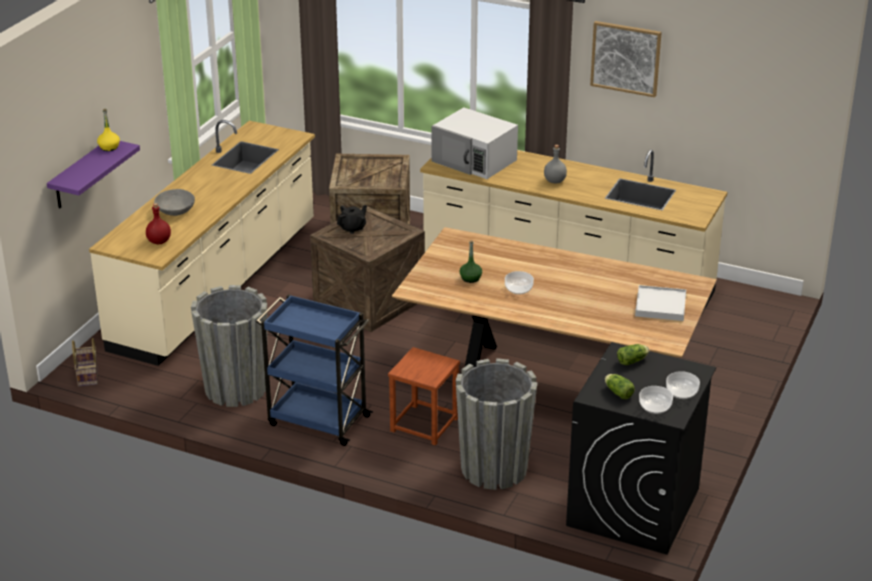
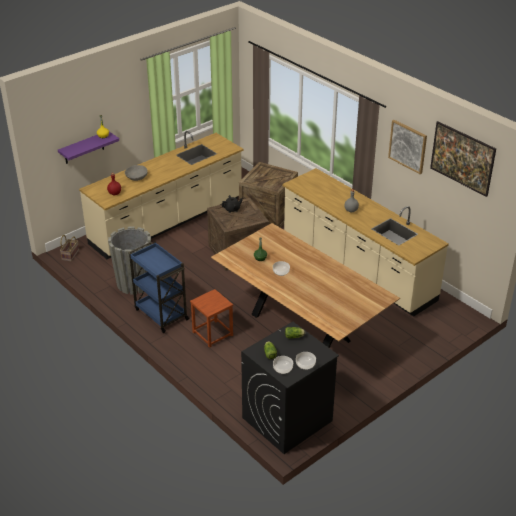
camera: 25 degrees right, 5 degrees up
white microwave [431,107,518,179] -> none
grey planter [456,358,538,490] -> none
white tray [635,285,686,321] -> none
none -> picture [430,121,496,197]

